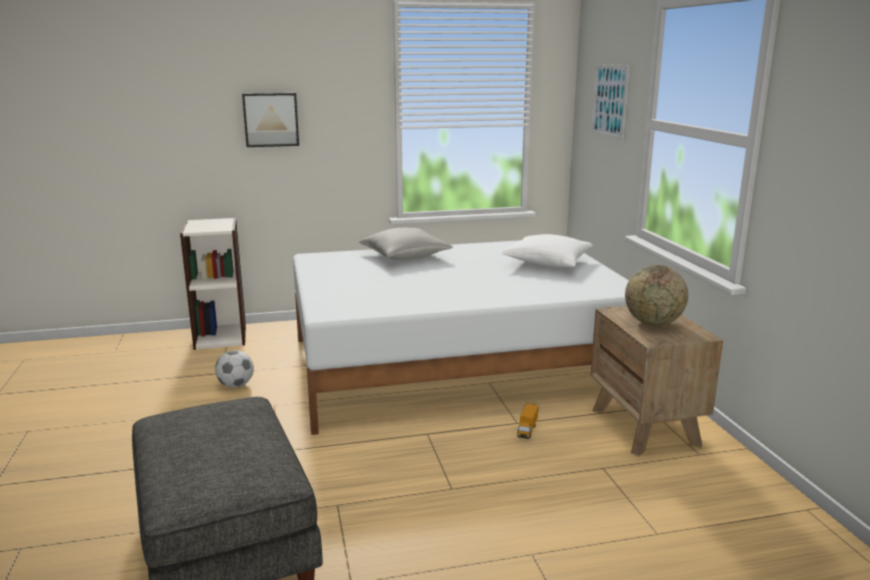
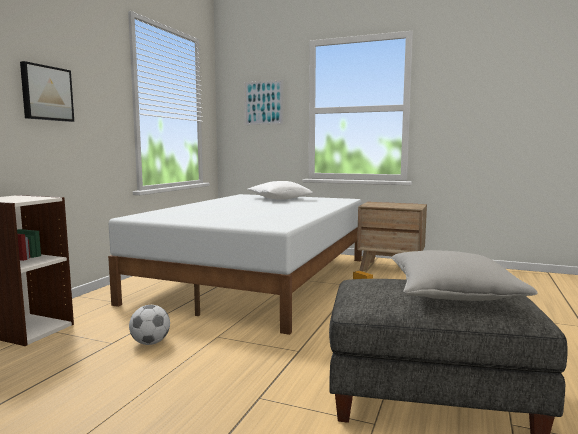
camera: 55 degrees left, 10 degrees down
grey pillow [359,228,453,260] -> grey pillow moved to [391,250,538,301]
globe [625,265,688,326] -> none

